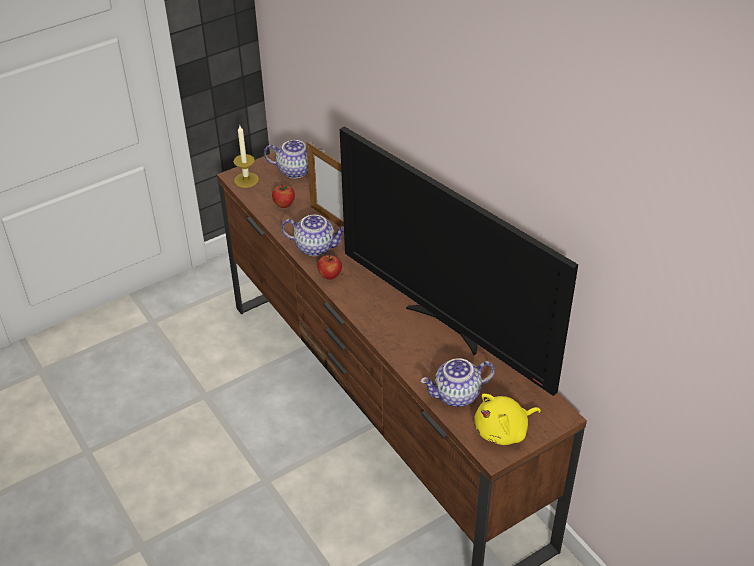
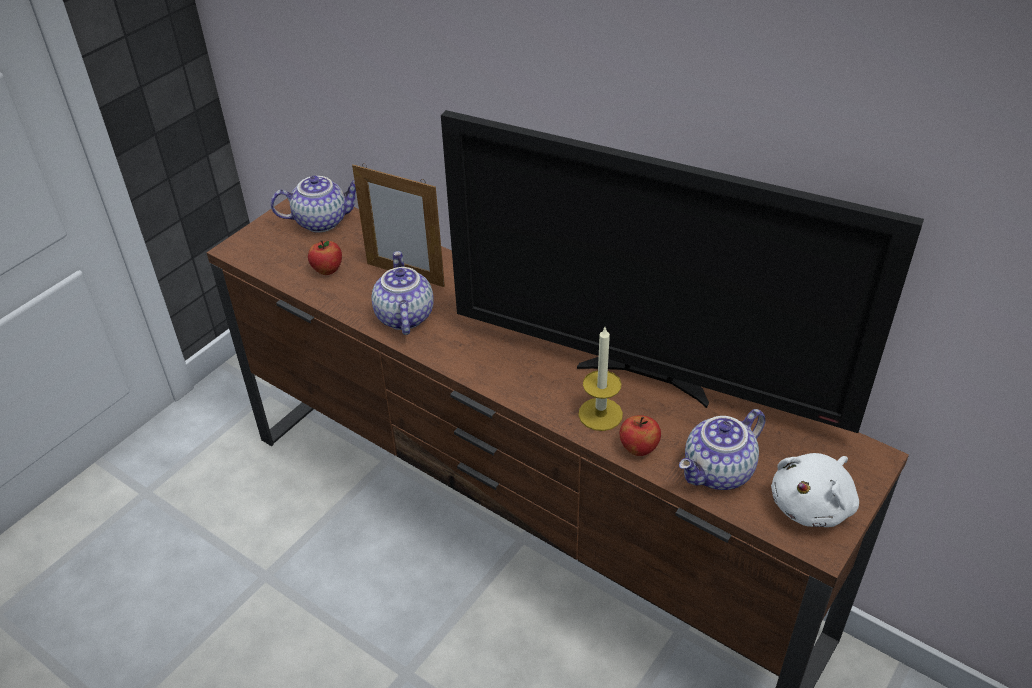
camera: 20 degrees left, 0 degrees up
candle [233,126,259,188] -> candle moved to [578,327,623,431]
teapot [281,215,344,256] -> teapot turned 90 degrees counterclockwise [371,251,434,335]
apple [317,255,342,280] -> apple moved to [619,415,661,456]
yellow plush toy [474,394,541,445] -> white plush toy [771,453,859,527]

